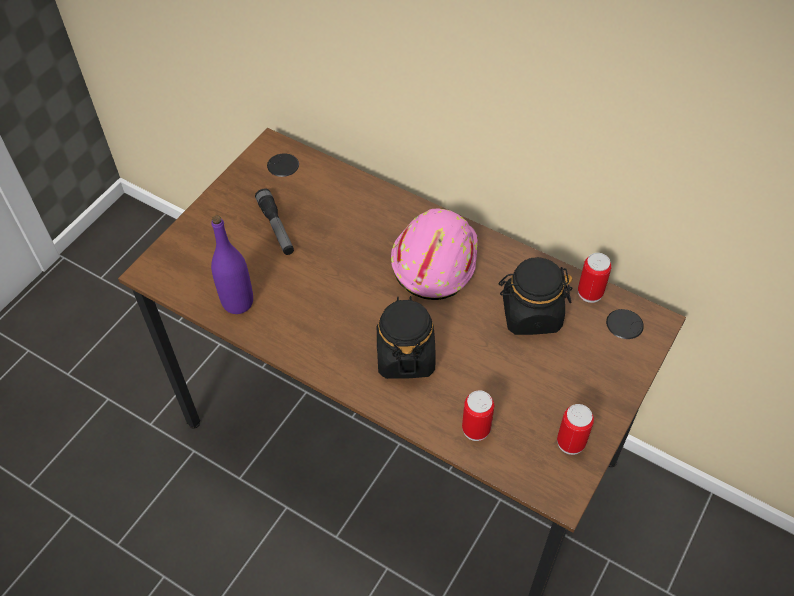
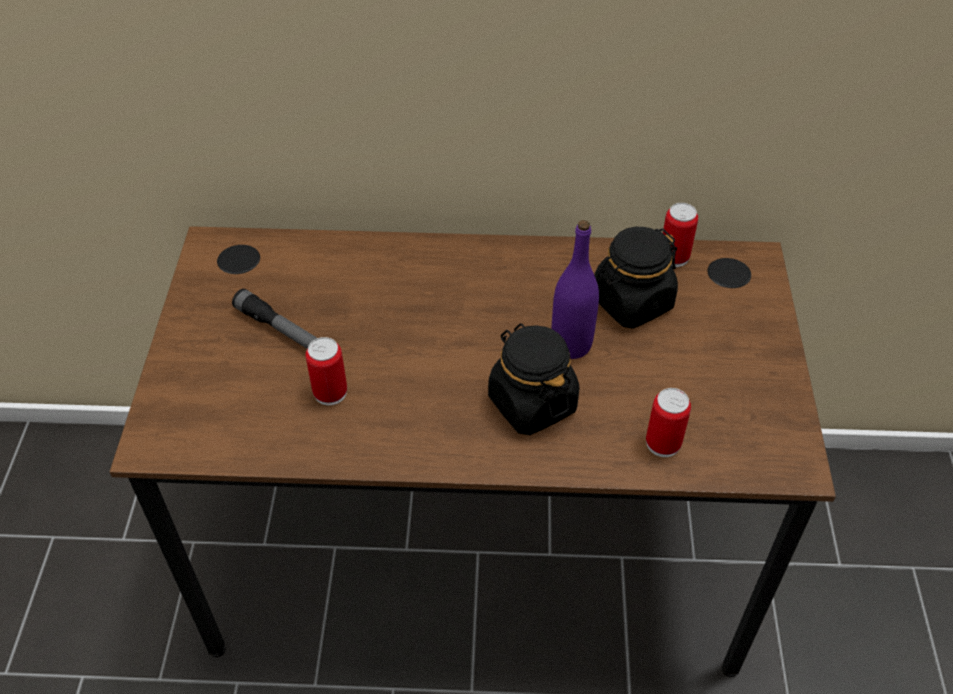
camera: 30 degrees left, 5 degrees down
purple bottle [211,216,253,314] -> purple bottle moved to [551,220,599,359]
pink hard hat [391,208,478,300] -> none
can [557,404,594,455] -> can moved to [306,337,347,405]

